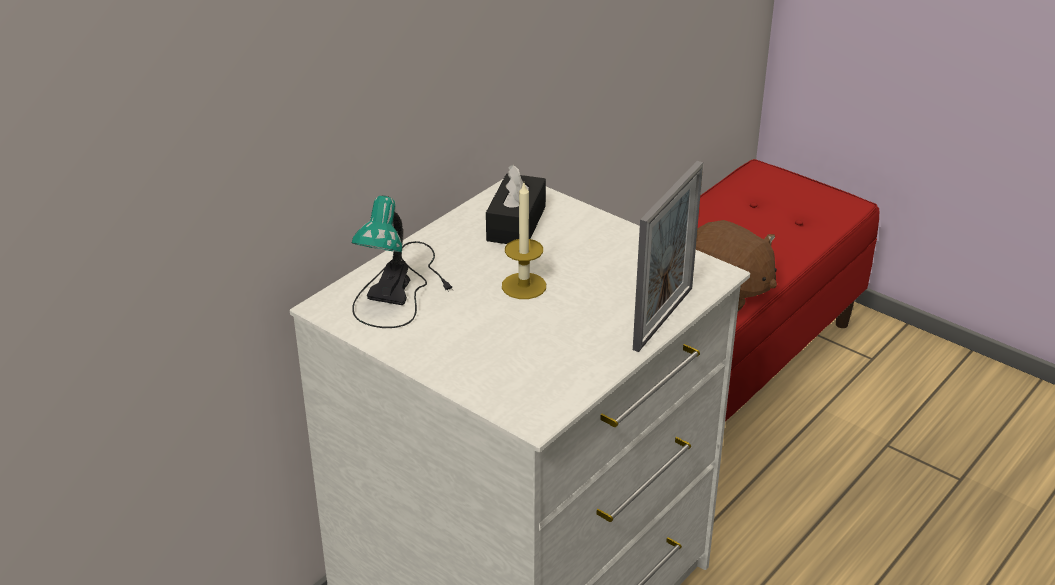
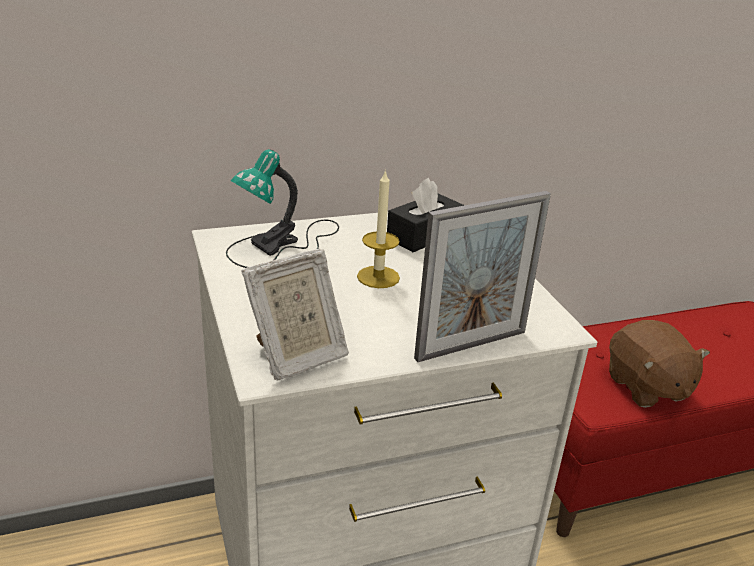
camera: 30 degrees right, 5 degrees down
none -> picture frame [241,249,349,380]

